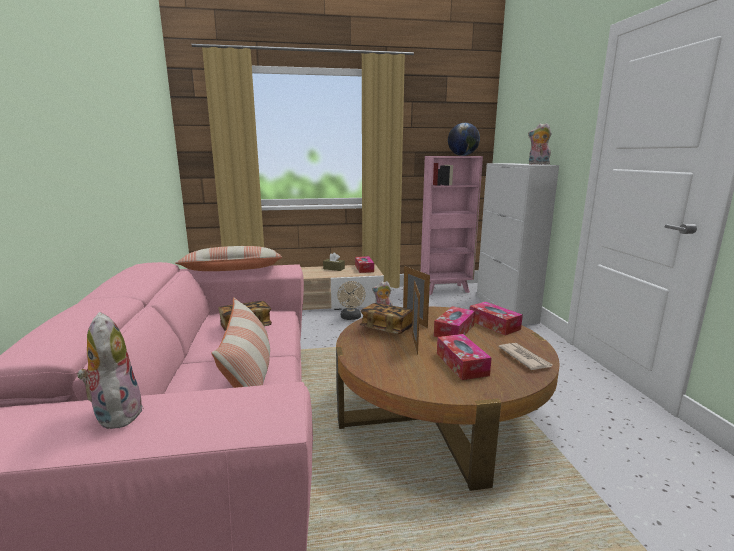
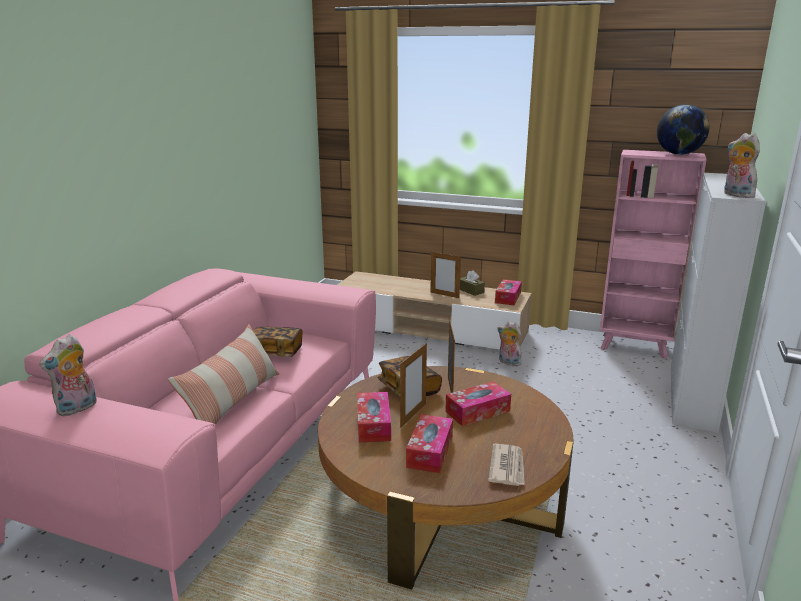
camera: 30 degrees right, 5 degrees up
plush toy [77,312,143,429] -> plush toy turned 150 degrees counterclockwise [39,334,97,417]
pillow [175,246,282,271] -> none
beige fan [337,281,366,320] -> none
tissue box [469,302,523,335] -> tissue box moved to [357,392,391,442]
none -> picture frame [430,251,461,298]

